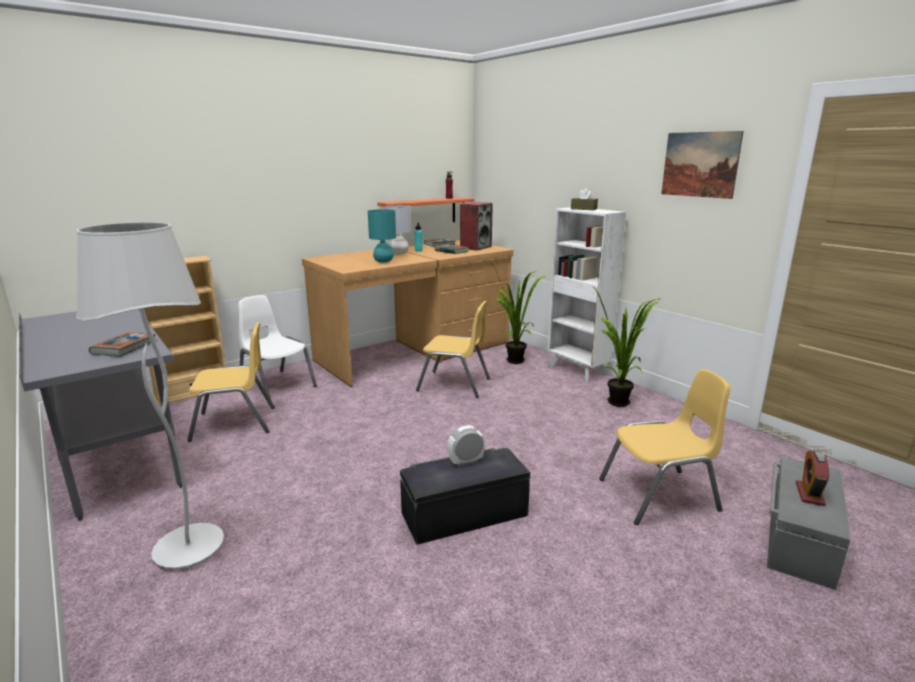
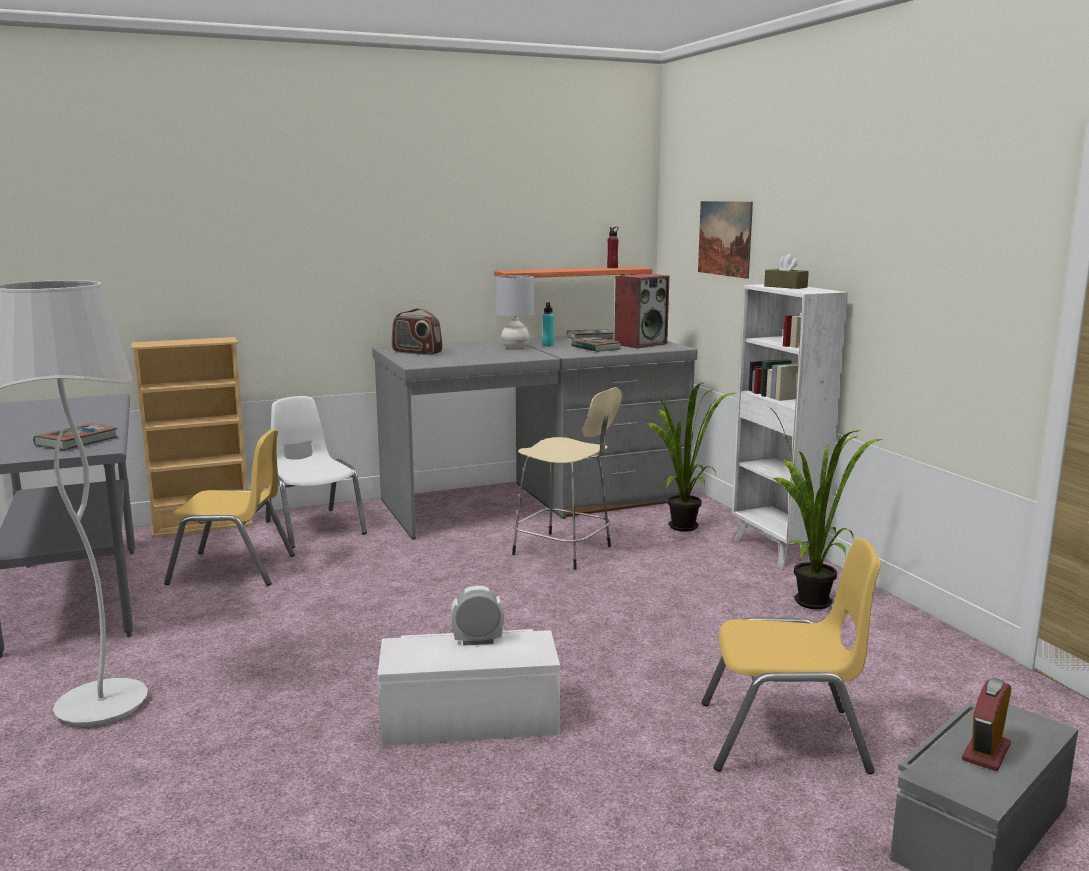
camera: 15 degrees right, 5 degrees down
brown desk [302,240,513,387] -> grey desk [372,333,697,540]
turquoise table lamp [368,209,396,263] -> none
black storage box [400,447,530,545] -> white storage box [378,629,560,746]
yellow chair [416,301,490,398] -> beige stool [512,387,622,570]
picture [661,131,744,199] -> picture moved to [698,201,753,279]
none -> radio [392,308,442,355]

